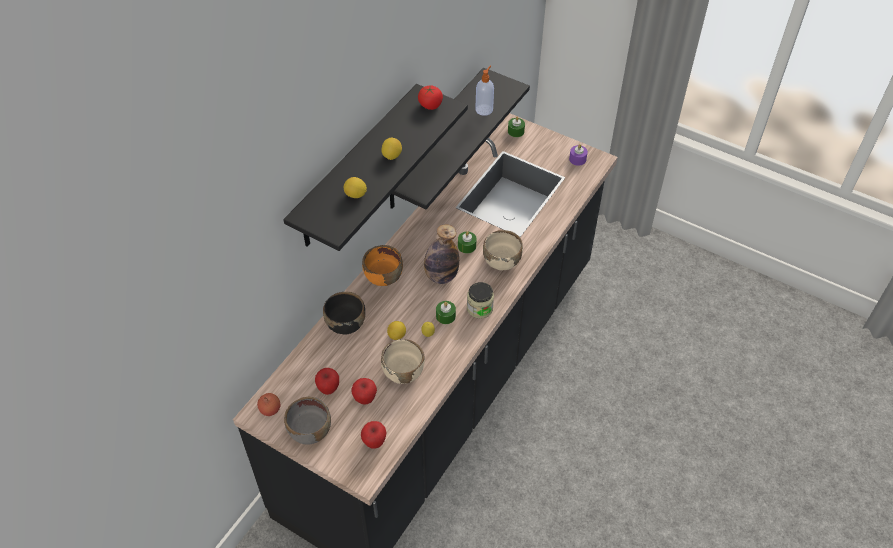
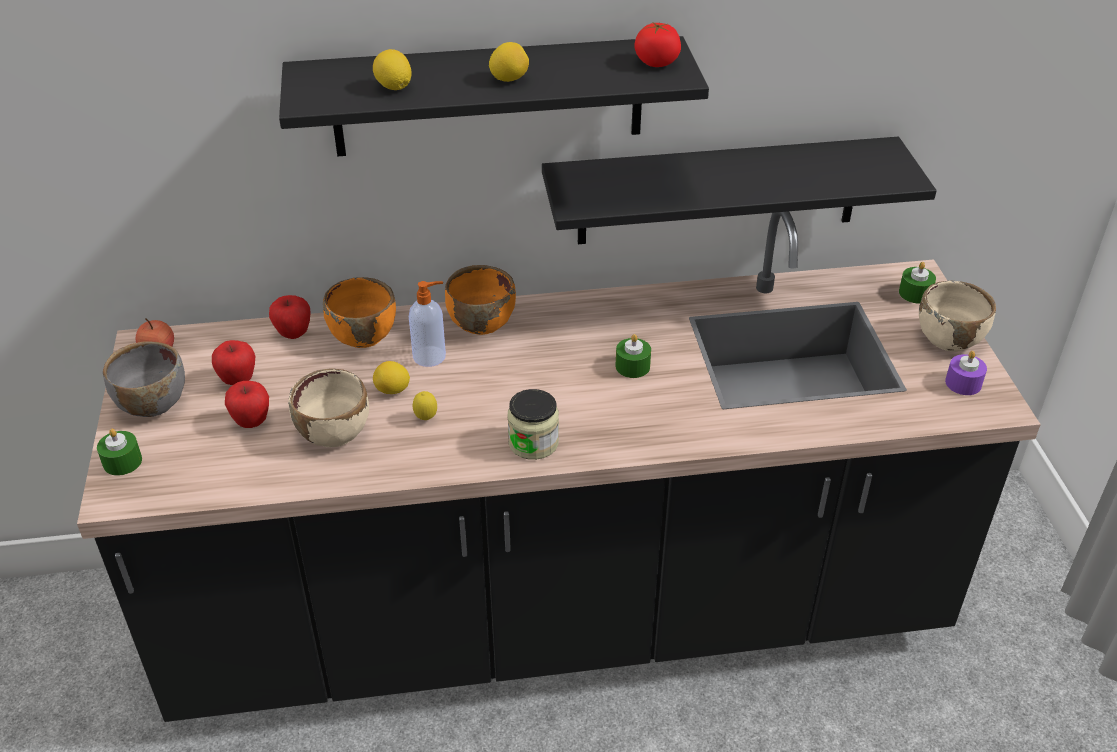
camera: 50 degrees right, 10 degrees down
black bowl [323,292,365,335] -> orange bowl [323,277,396,348]
apple [361,421,387,449] -> apple moved to [269,295,311,339]
bottle [424,224,459,284] -> none
green candle [436,301,456,324] -> green candle moved to [97,429,142,476]
soap dispenser [475,66,494,116] -> soap dispenser moved to [409,281,446,367]
beige bowl [483,230,523,271] -> beige bowl moved to [919,281,996,352]

